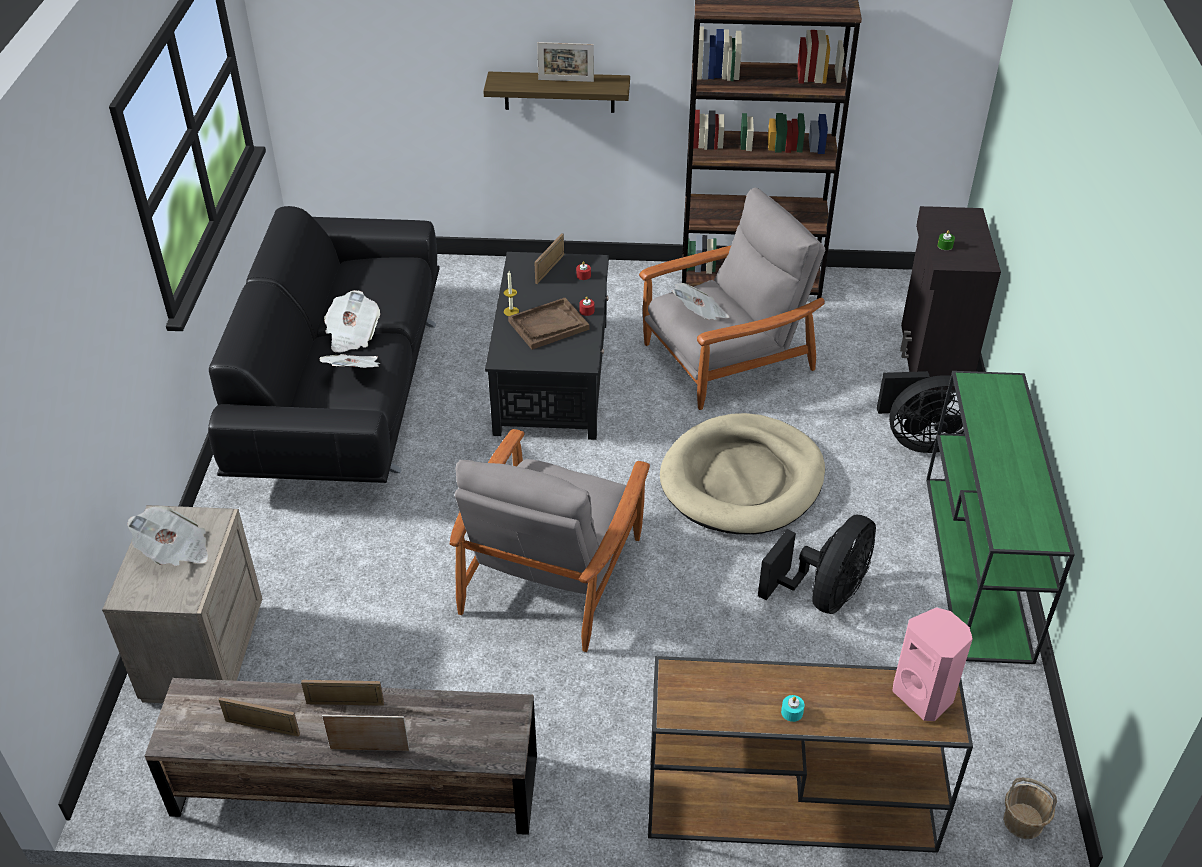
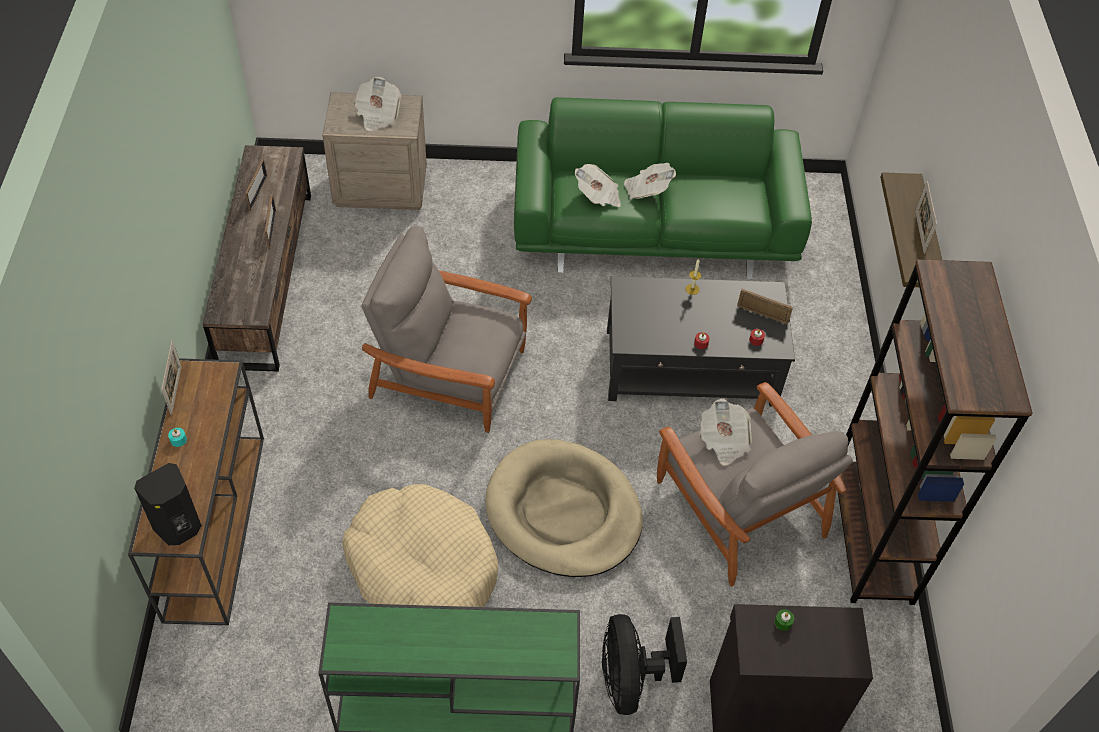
camera: 85 degrees right, 10 degrees up
black sofa [208,206,439,483] -> green sofa [514,97,812,279]
picture frame [322,715,410,751] -> picture frame moved to [161,340,182,415]
brown tray [508,298,589,350] -> none
black fan [758,515,876,614] -> beige dog bed [342,484,498,607]
pink speaker [893,607,973,721] -> black speaker [134,463,202,545]
basket [1003,778,1057,839] -> none

